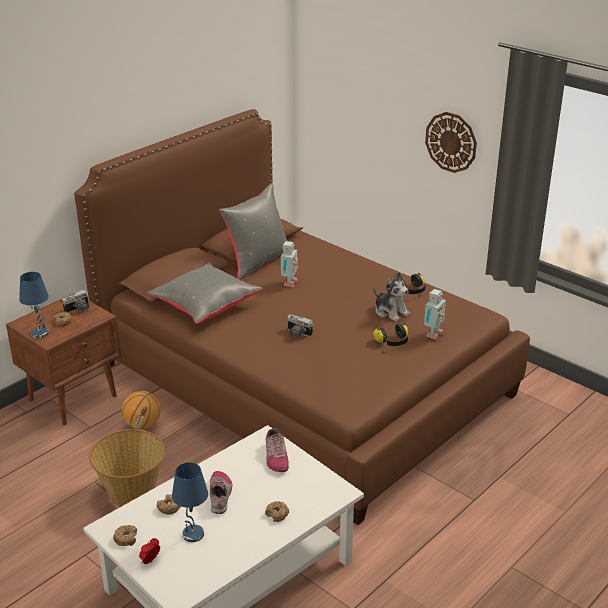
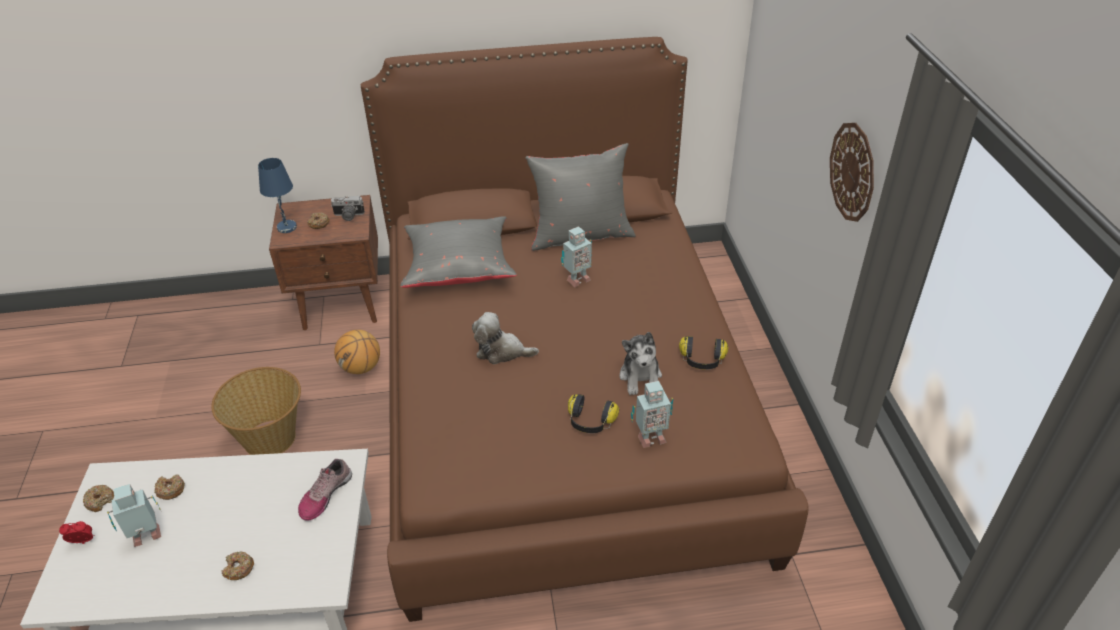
camera: 40 degrees right, 10 degrees up
blue table lamp [172,462,208,542] -> toy robot [107,484,161,547]
shoe [210,471,233,514] -> none
camera [286,314,313,338] -> plush toy [472,312,539,364]

